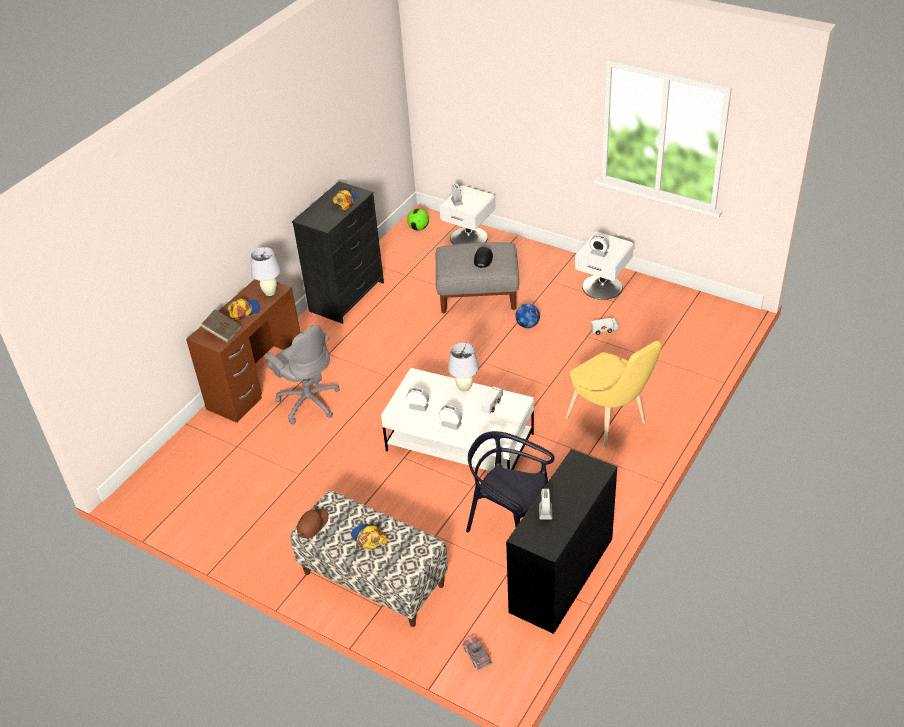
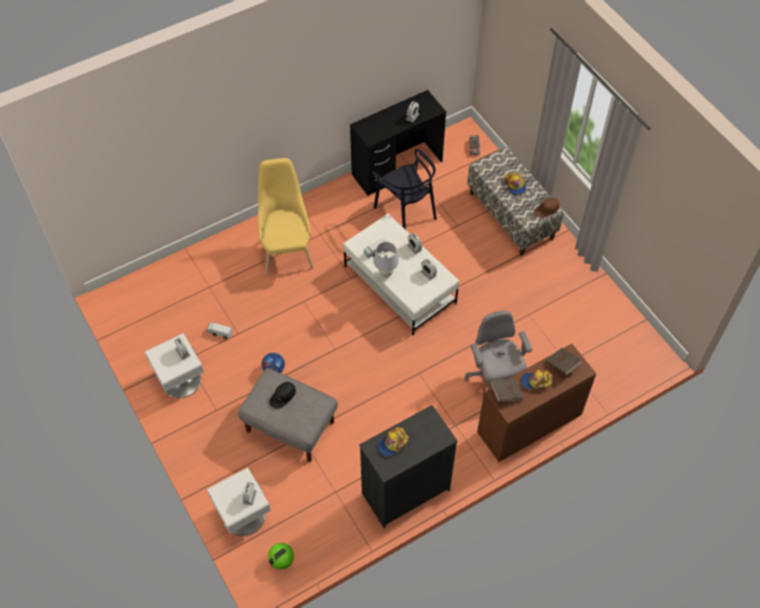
camera: 155 degrees left, 15 degrees up
white table lamp [251,247,280,296] -> brown book [490,379,524,402]

